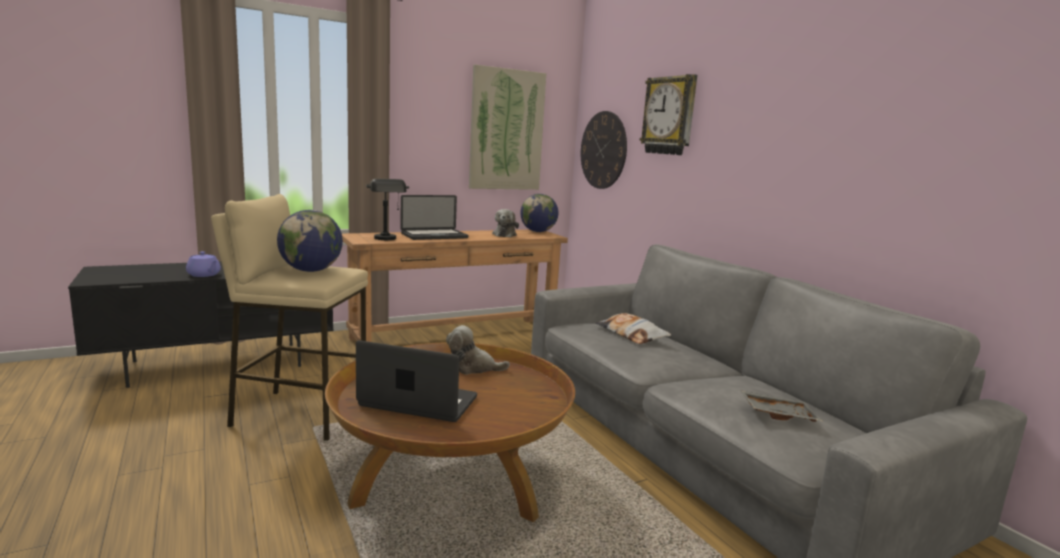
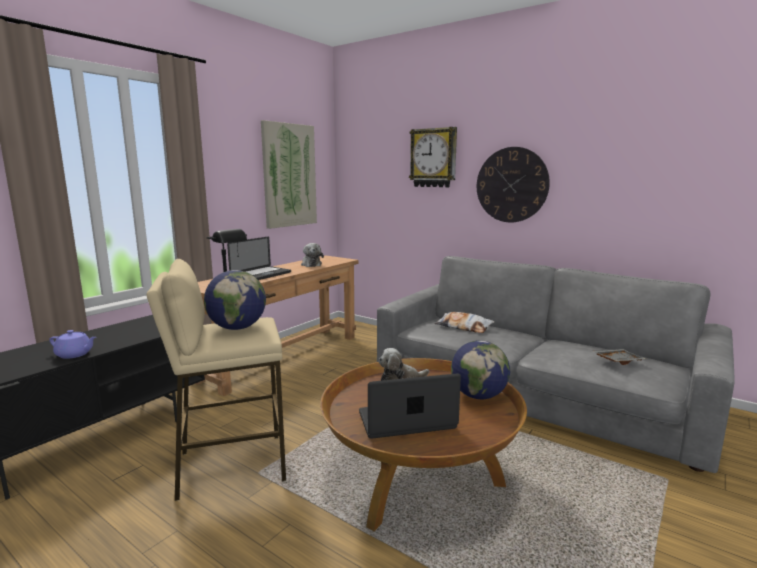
camera: 25 degrees left, 0 degrees up
globe [520,194,558,232] -> globe moved to [451,340,510,399]
wall clock [581,111,627,189] -> wall clock moved to [477,147,550,223]

